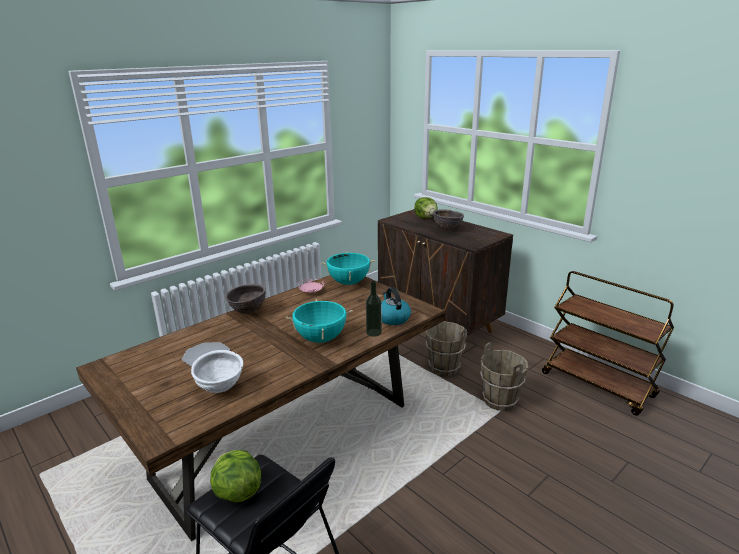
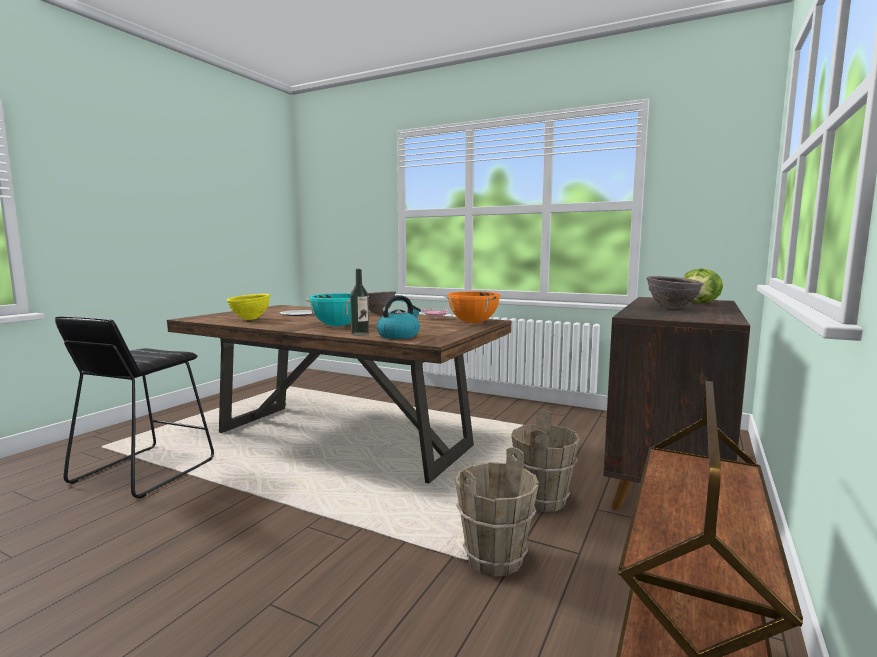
camera: 70 degrees right, 15 degrees down
white bowl [191,350,243,393] -> yellow bowl [227,294,270,320]
lettuce [210,450,261,503] -> none
turquoise cooking pot [321,252,375,285] -> orange cooking pot [445,292,501,323]

